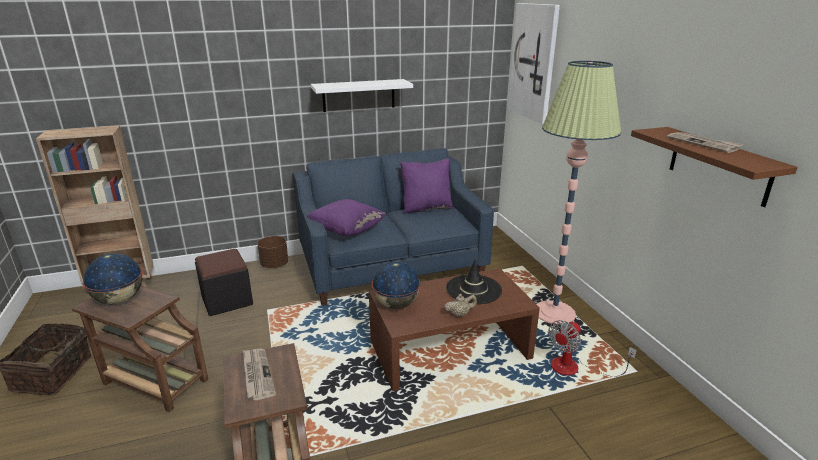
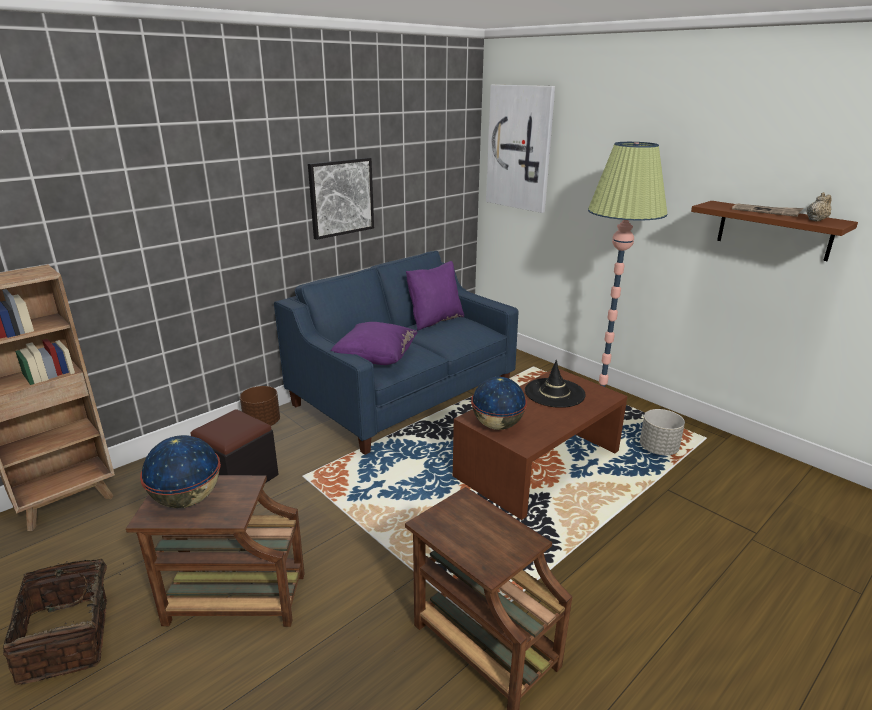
camera: 25 degrees left, 0 degrees up
newspaper [243,349,276,400] -> none
white shelf [311,79,413,112] -> picture [308,157,374,240]
beige teapot [445,294,477,317] -> beige teapot moved to [807,192,832,221]
fan [548,320,637,377] -> grey planter [640,409,685,455]

